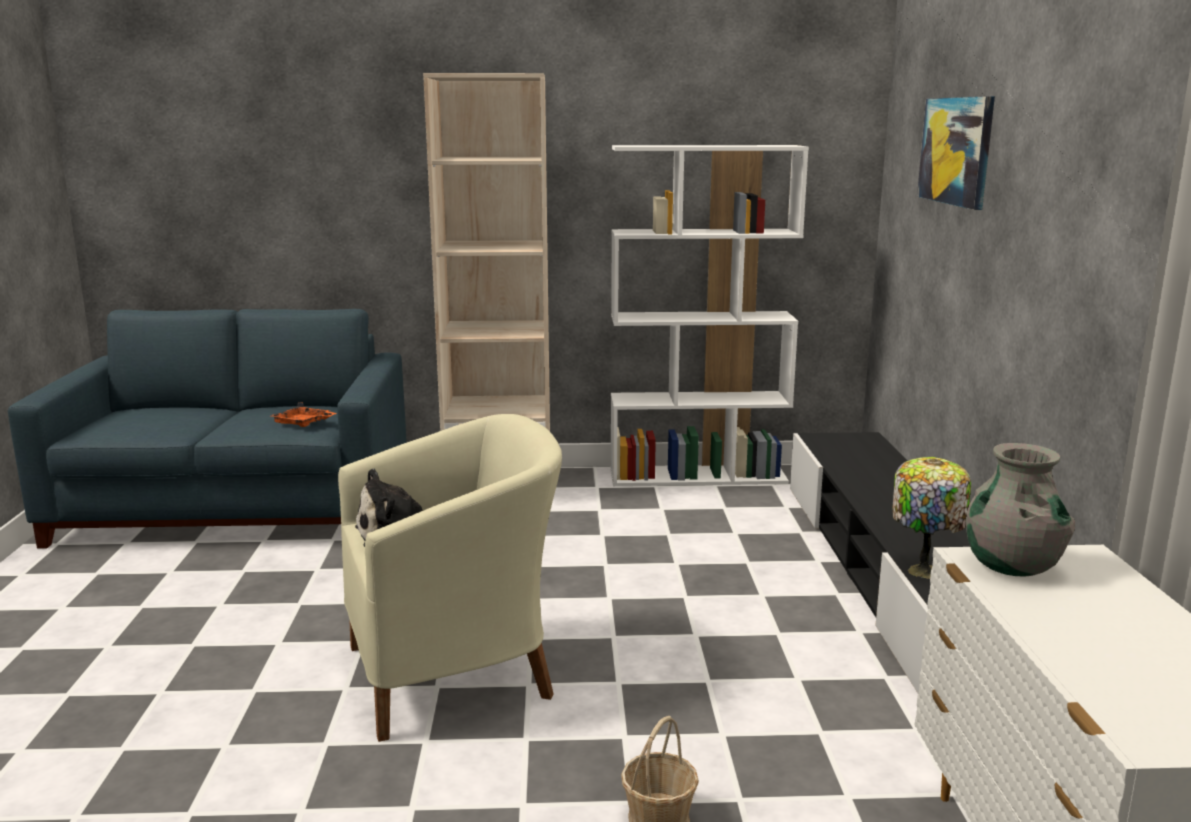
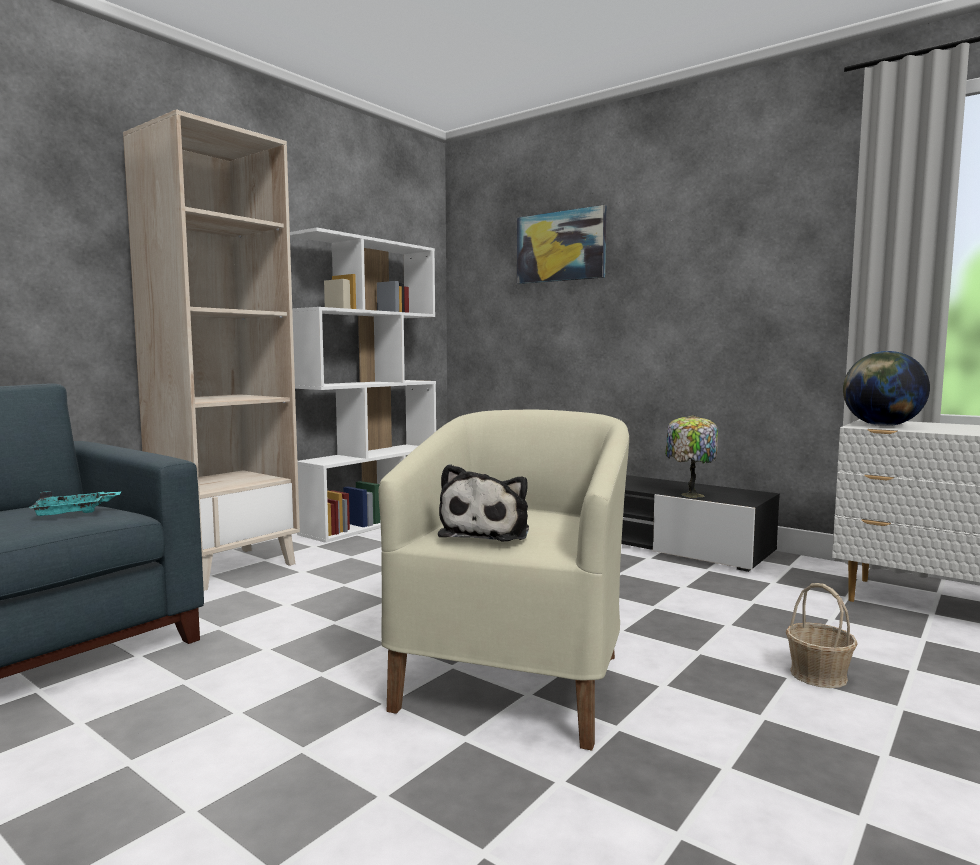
camera: 50 degrees left, 10 degrees down
orange tray [271,402,337,427] -> turquoise tray [29,491,121,516]
grey vase [966,443,1075,577] -> globe [843,351,930,426]

